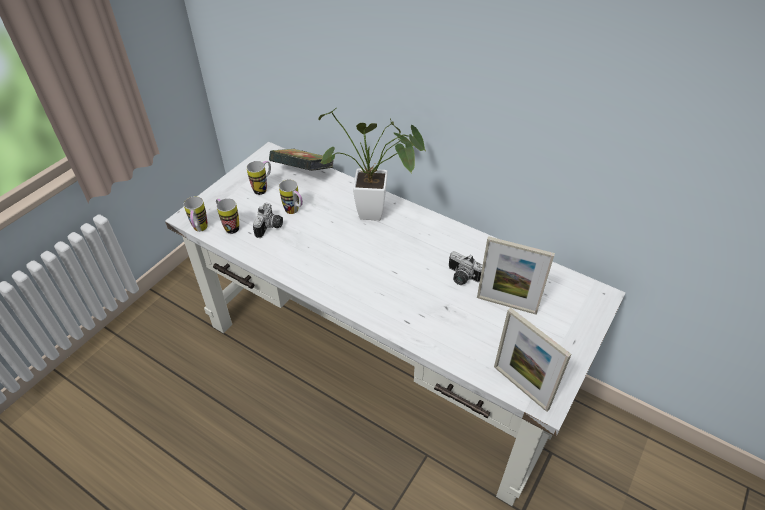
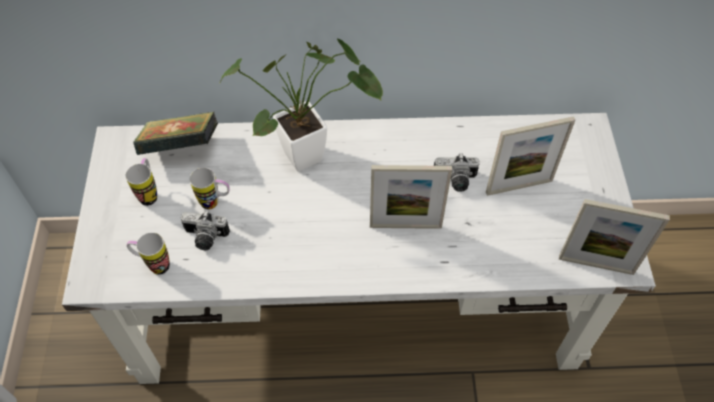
camera: 35 degrees left, 10 degrees up
mug [184,196,208,232] -> none
camera [253,203,283,238] -> camera turned 120 degrees clockwise [181,211,230,250]
none -> picture frame [370,165,452,229]

